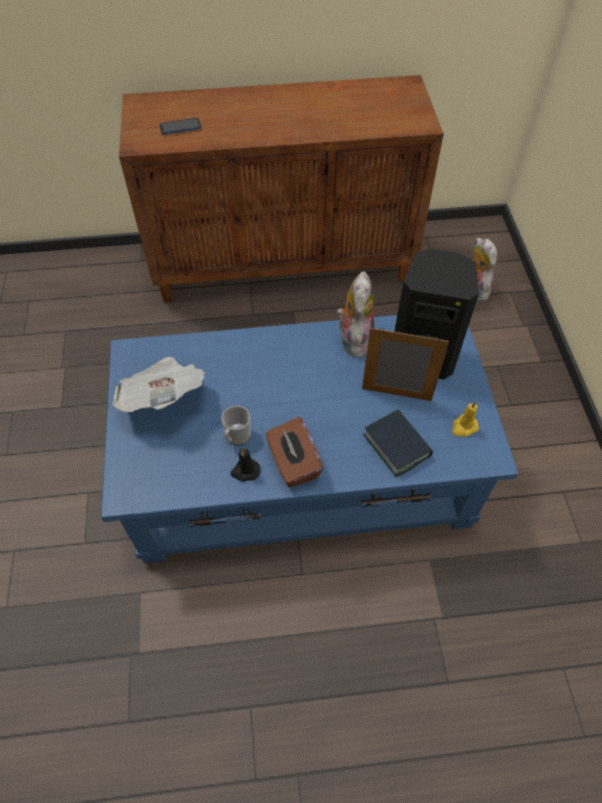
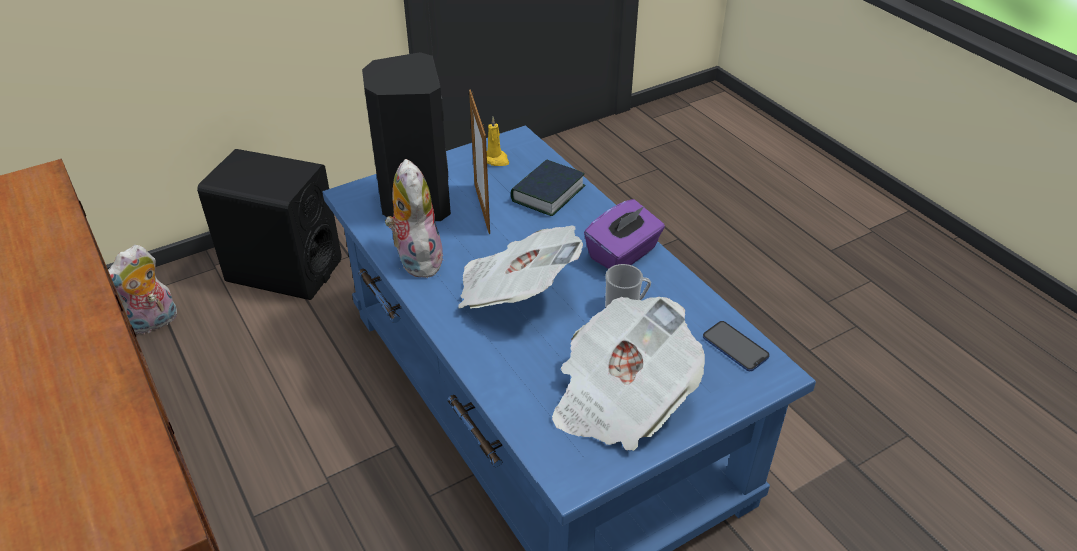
camera: 115 degrees left, 15 degrees down
phone [159,118,201,135] -> phone moved to [703,321,770,371]
black candle [231,447,260,481] -> none
brown tissue box [266,417,323,487] -> purple tissue box [584,199,665,269]
plush toy [337,271,375,357] -> plush toy turned 90 degrees clockwise [385,159,444,278]
none -> black speaker [197,149,342,300]
none -> newspaper [458,225,583,309]

